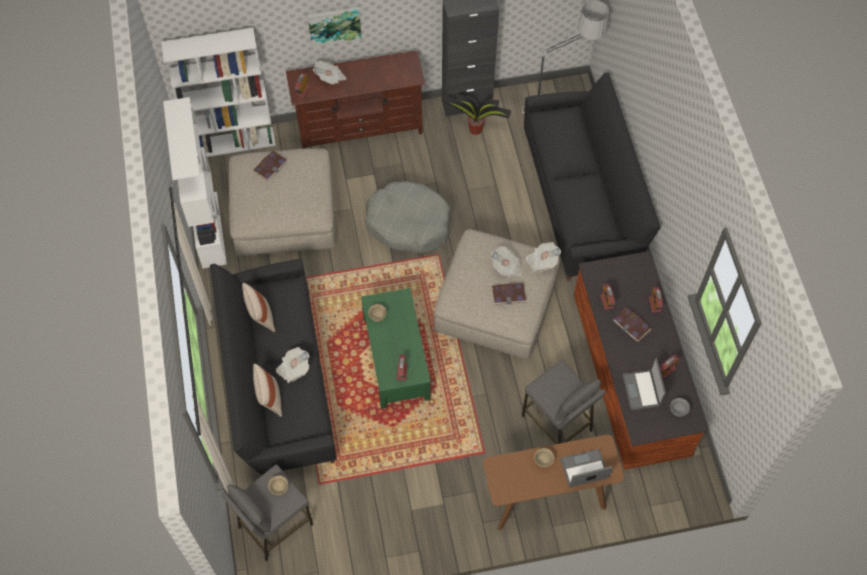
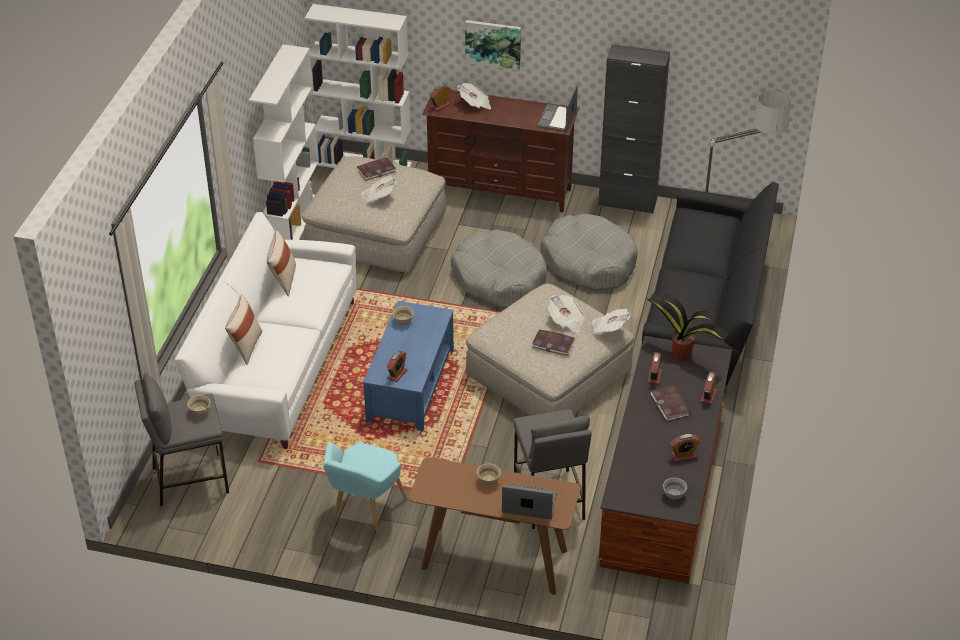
camera: 25 degrees right, 20 degrees down
black sofa [210,259,336,476] -> white sofa [175,212,356,449]
newspaper [276,347,309,383] -> newspaper moved to [361,175,397,203]
green coffee table [361,288,431,409] -> blue coffee table [363,301,454,431]
potted plant [445,95,511,135] -> potted plant moved to [645,293,729,360]
laptop [623,358,666,410] -> laptop moved to [537,85,578,132]
none -> turquoise armchair [323,443,407,539]
none -> grey dog bed [541,213,638,291]

